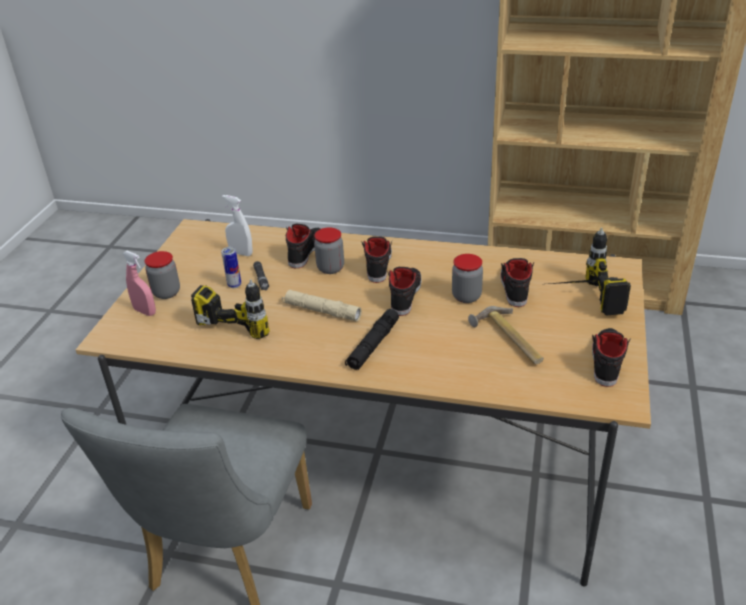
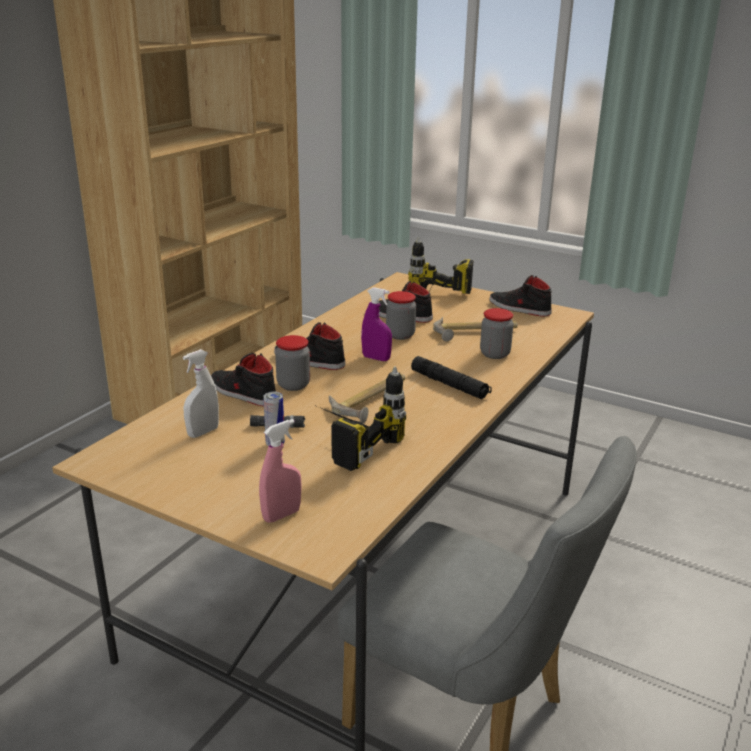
camera: 75 degrees left, 10 degrees down
jar [145,251,180,299] -> jar moved to [480,308,514,359]
beige flashlight [282,290,362,321] -> hammer [329,373,405,423]
black shoe [387,267,422,316] -> purple spray bottle [361,287,392,361]

